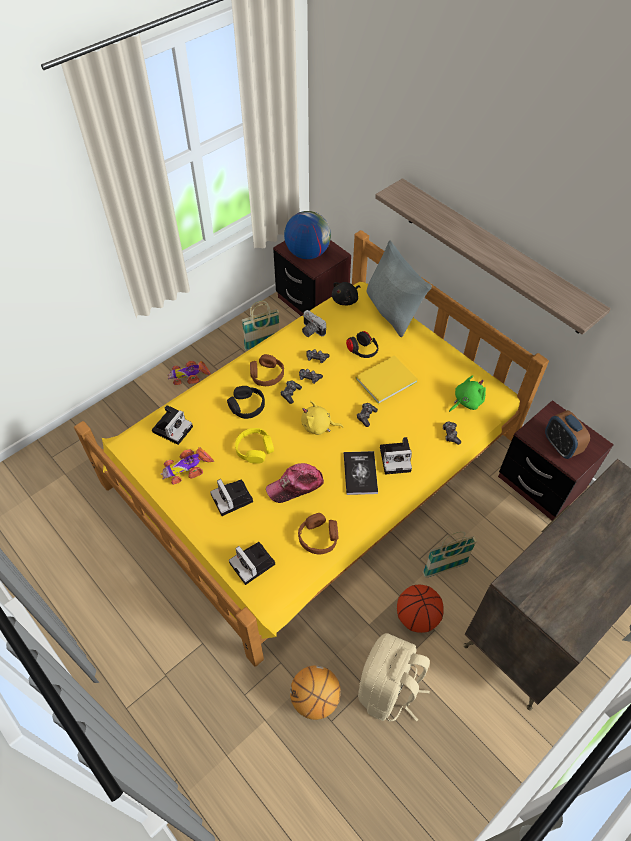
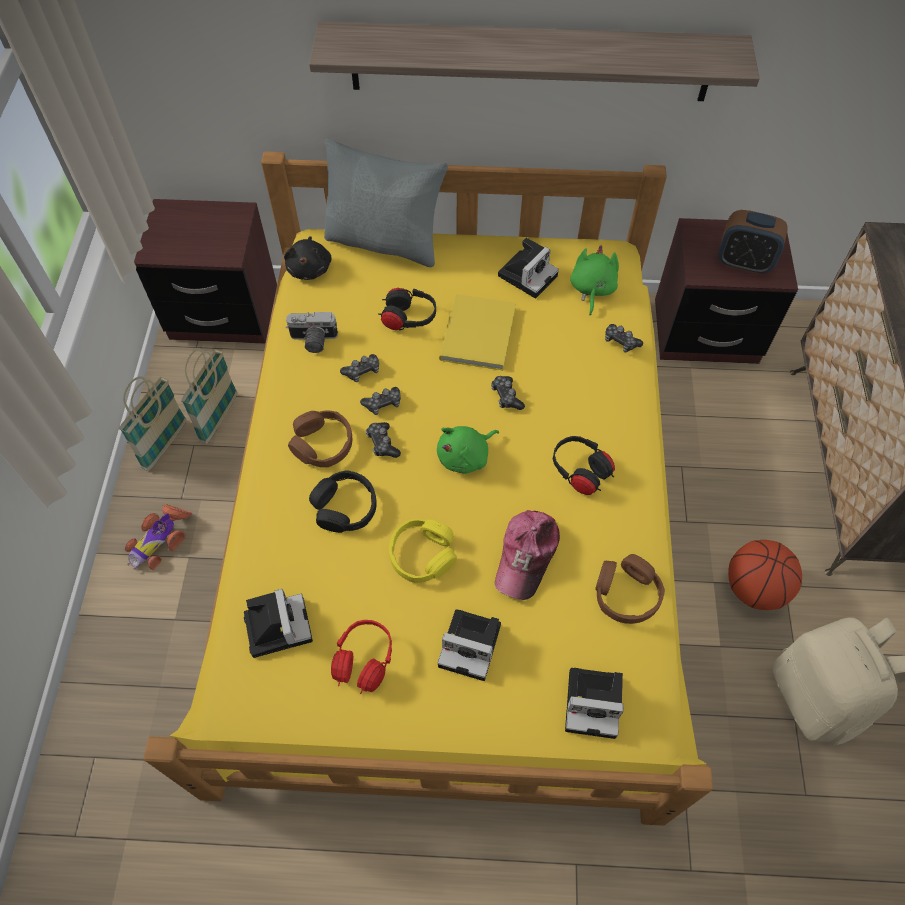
camera: 45 degrees left, 5 degrees up
toy car [161,447,214,485] -> red headphones [331,620,392,694]
globe [284,211,331,259] -> none
basketball [290,665,341,720] -> none
yellow plush toy [301,401,343,435] -> green plush toy [437,426,499,474]
book [344,451,378,495] -> black headphones [553,436,615,495]
camera [380,437,412,475] -> camera moved to [498,238,559,299]
basket [423,532,477,578] -> basket moved to [119,376,187,471]

